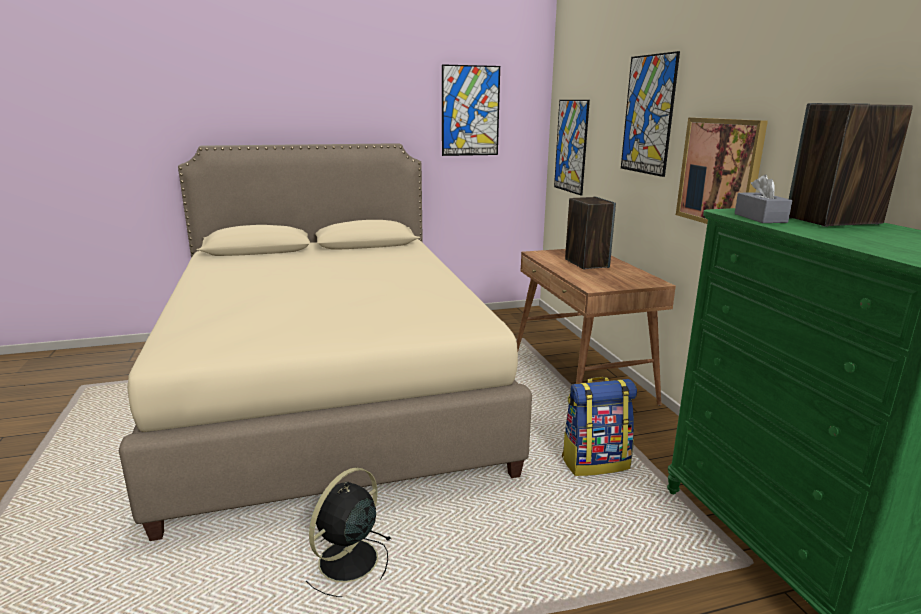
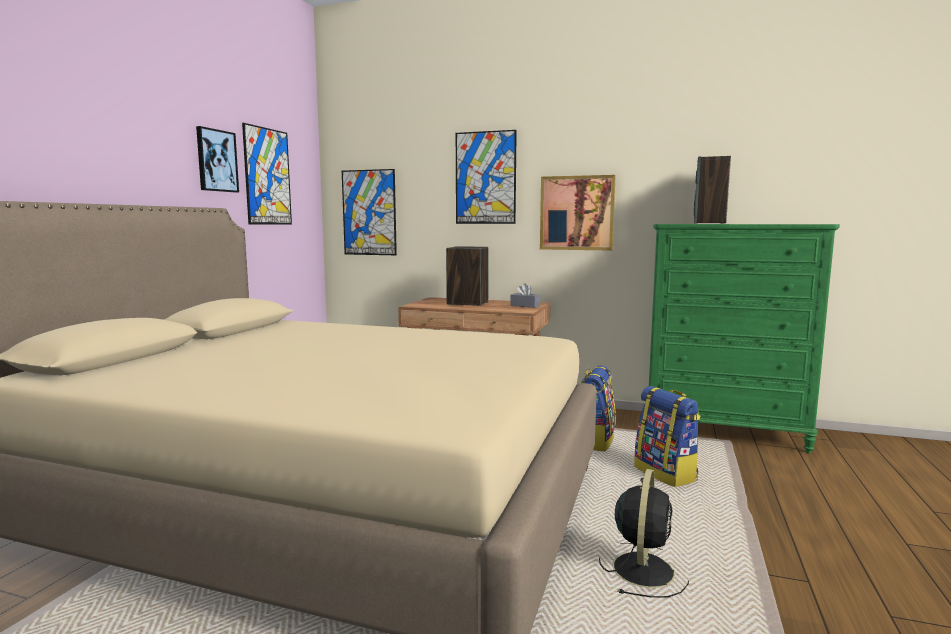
camera: 55 degrees left, 10 degrees down
black fan [306,467,391,597] -> black fan turned 135 degrees counterclockwise [599,469,689,598]
grey tissue box [735,174,792,223] -> grey tissue box moved to [510,283,540,308]
none -> picture [196,126,239,192]
none -> backpack [634,386,700,487]

